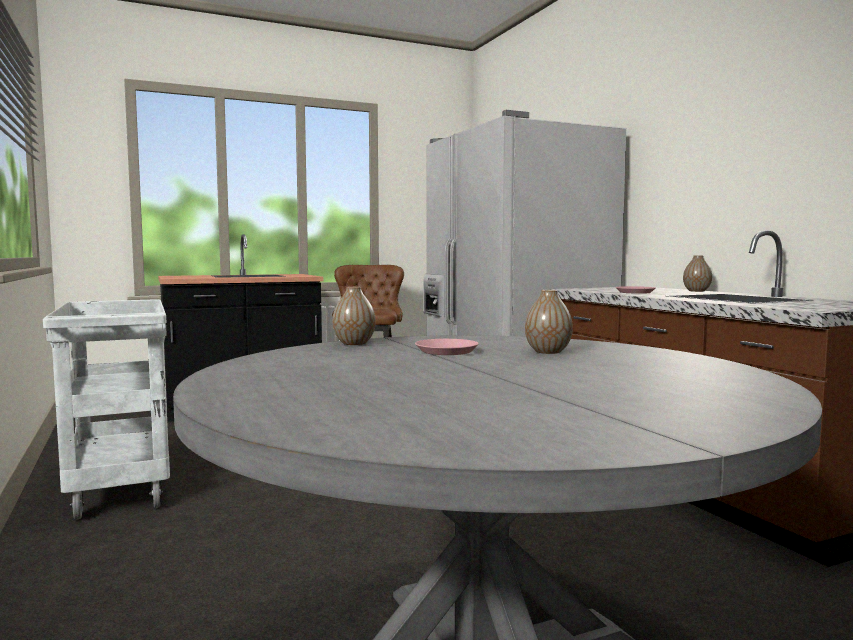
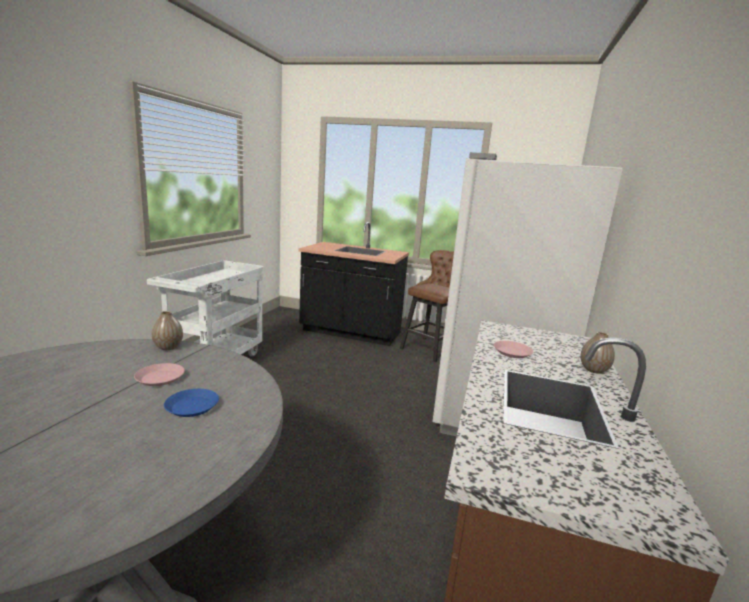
camera: 40 degrees right, 10 degrees up
vase [525,290,573,354] -> blue plate [164,389,219,417]

